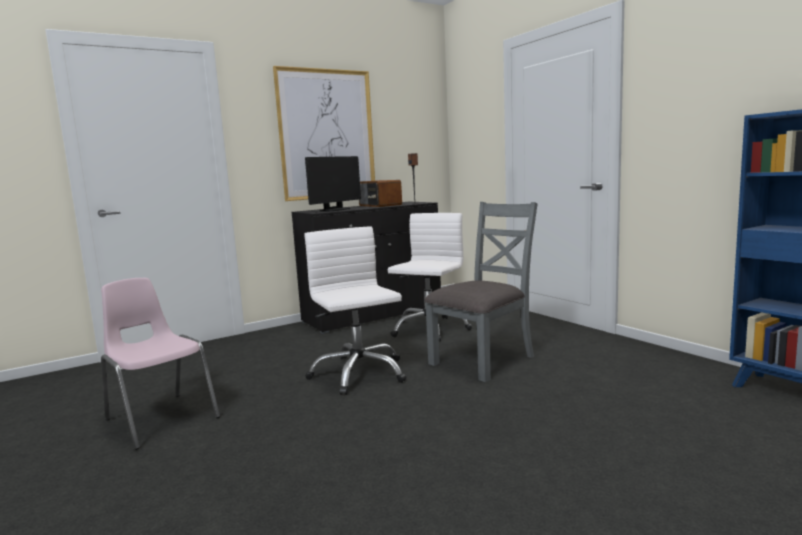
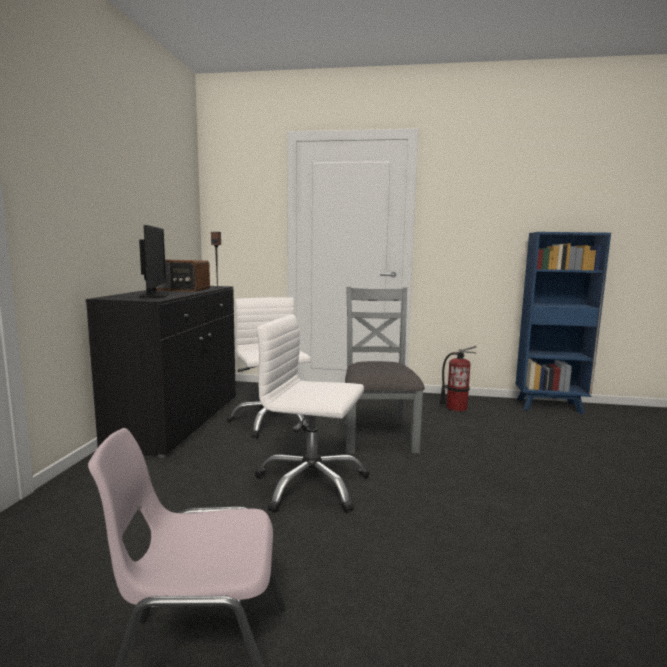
camera: 50 degrees left, 0 degrees up
picture [273,66,375,201] -> none
none -> fire extinguisher [440,346,477,412]

